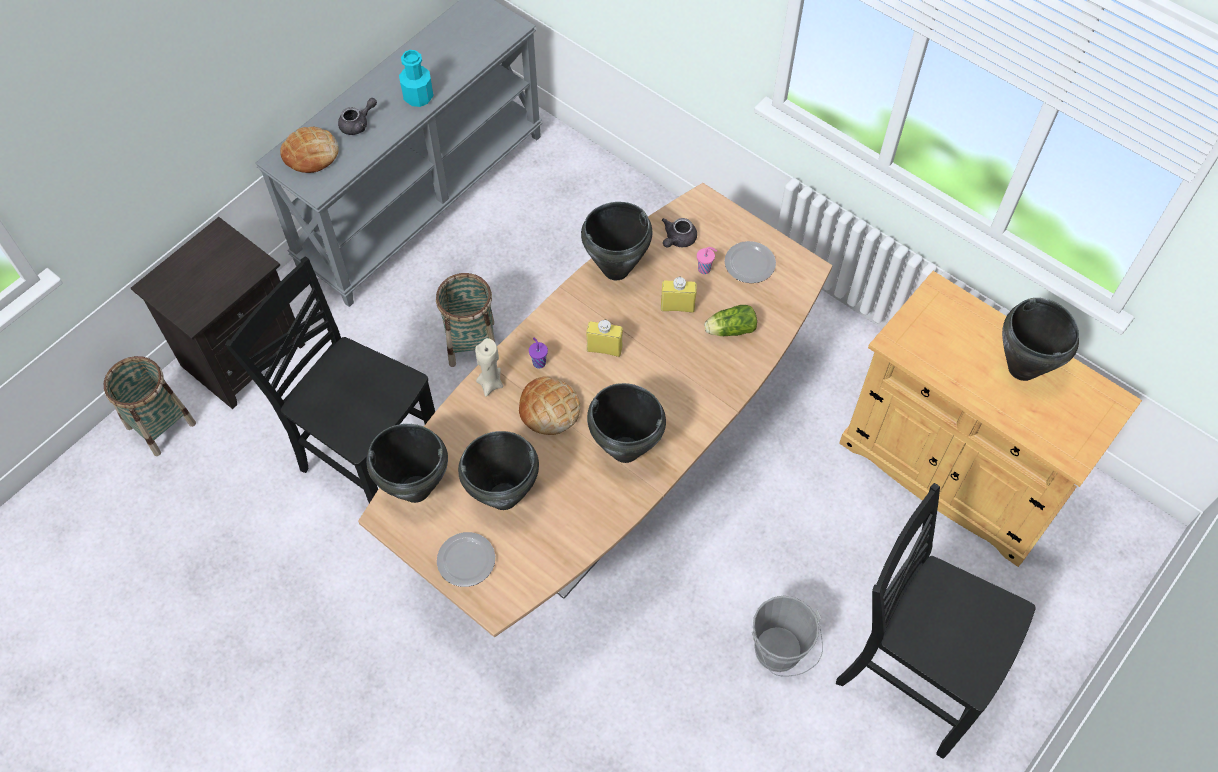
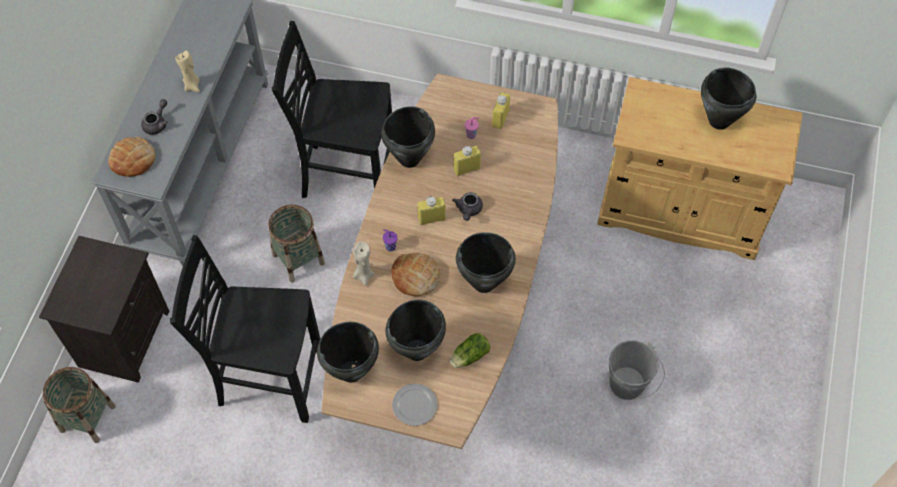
camera: 25 degrees left, 0 degrees up
turquoise bottle [399,50,434,107] -> beige candle [175,50,200,92]
grey teapot [662,218,697,247] -> grey teapot moved to [452,192,483,221]
lettuce [704,305,757,336] -> lettuce moved to [450,333,491,368]
plate [725,241,776,283] -> yellow bottle [492,92,510,129]
black chair [836,483,1036,759] -> black chair moved to [272,21,392,198]

